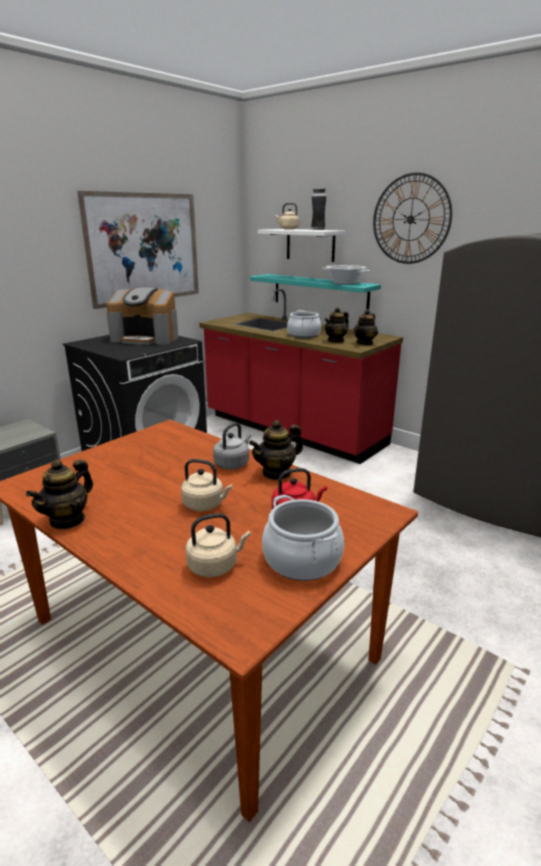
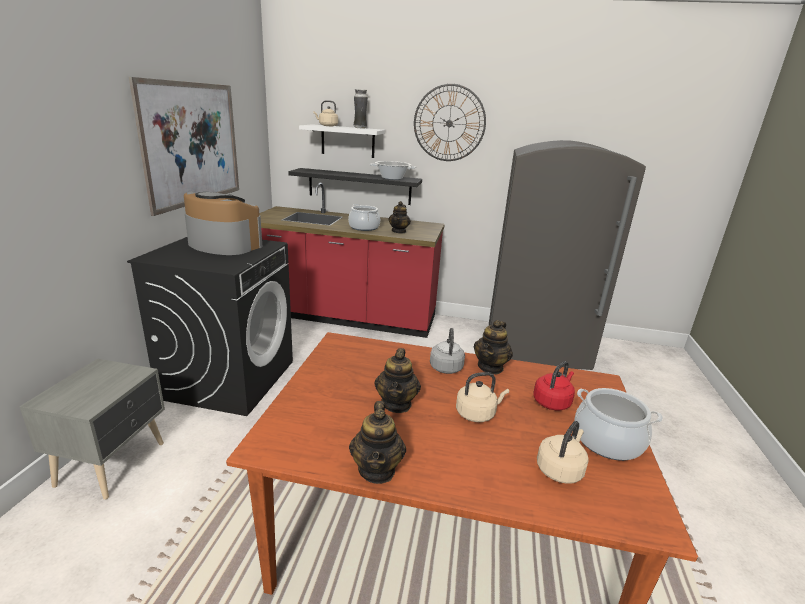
camera: 30 degrees left, 0 degrees up
coffee machine [107,287,178,345] -> coffee machine turned 135 degrees counterclockwise [184,192,262,255]
turquoise shelf [250,274,381,309] -> black shelf [288,168,422,205]
teapot [354,309,378,345] -> teapot moved to [374,348,421,413]

